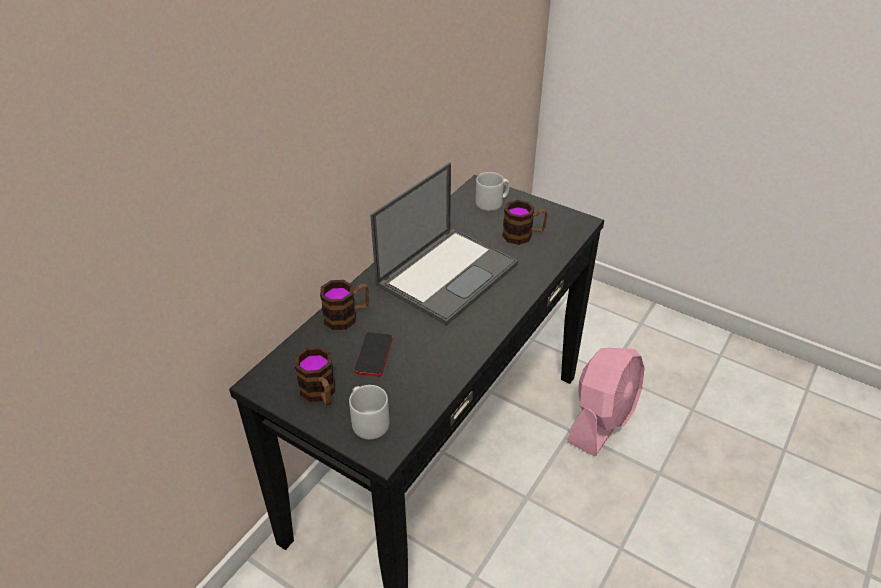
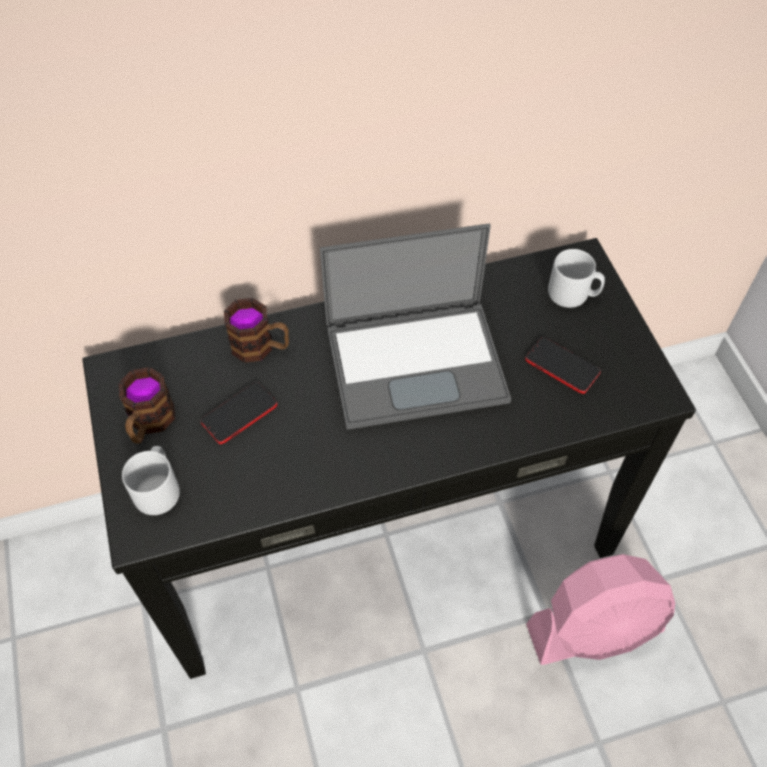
camera: 40 degrees right, 15 degrees up
mug [502,200,548,245] -> phone [525,337,601,394]

